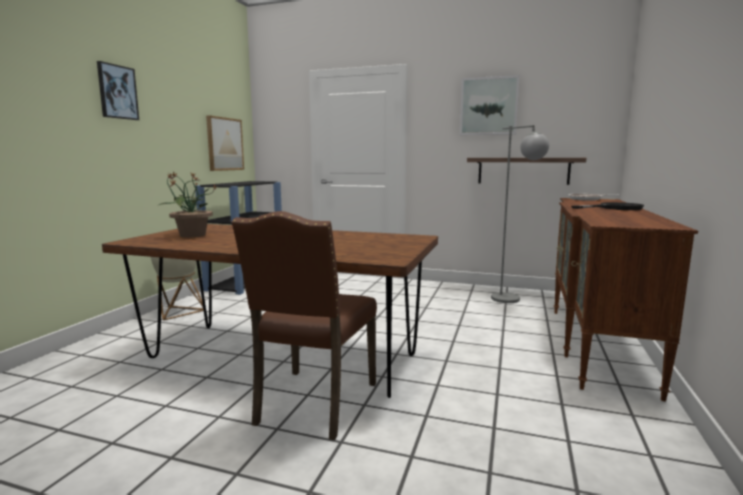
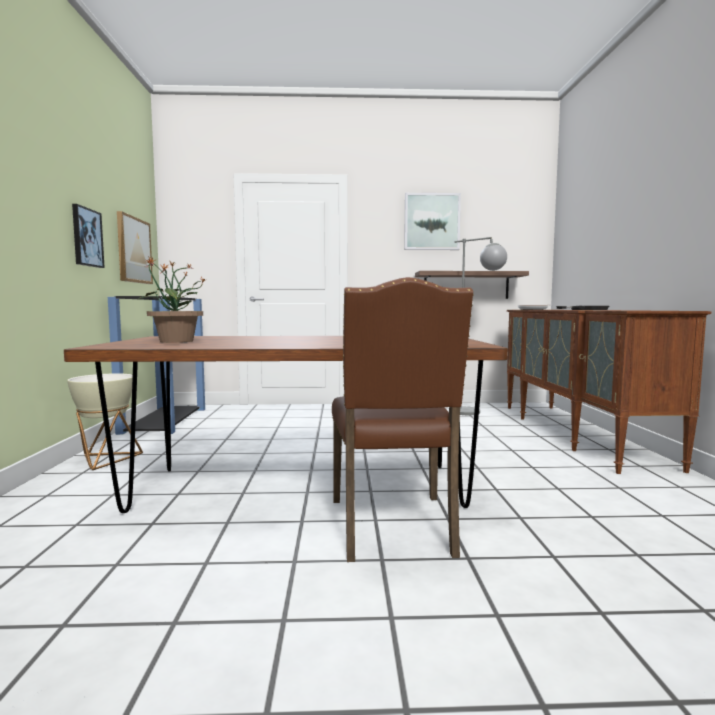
camera: 20 degrees left, 5 degrees down
picture [97,61,139,120] -> picture moved to [72,204,105,268]

